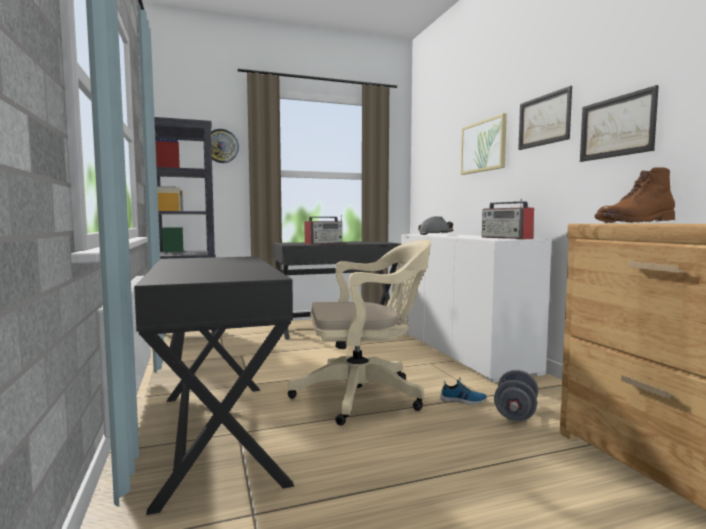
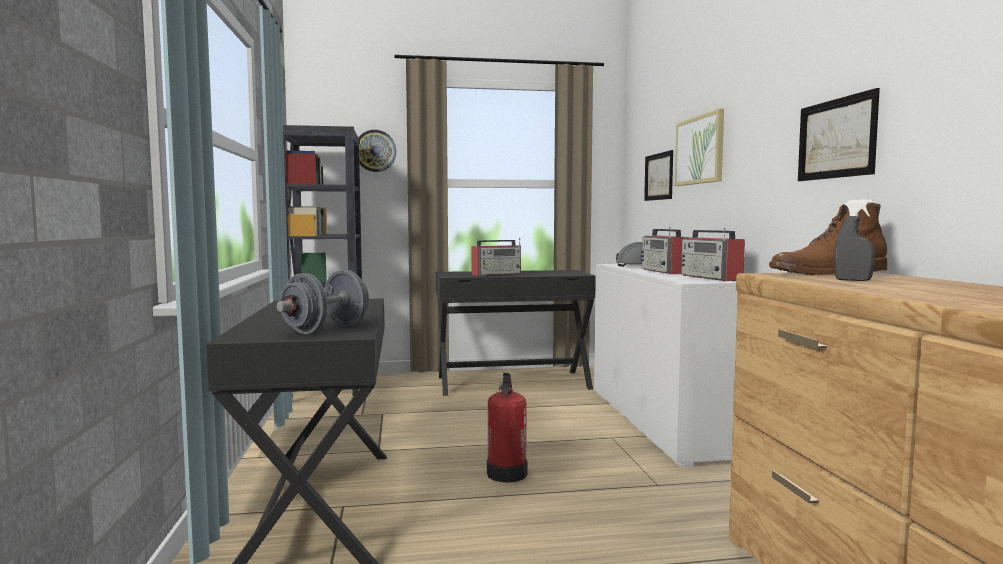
camera: 10 degrees right, 0 degrees up
beige office chair [288,240,431,425] -> fire extinguisher [487,373,527,483]
shoe [440,377,487,405] -> none
grey dumbbell [494,369,538,421] -> grey dumbbell moved to [277,270,369,334]
picture [518,86,572,150] -> picture moved to [644,150,673,201]
none -> radio [641,227,689,274]
none -> grey spray bottle [834,199,875,281]

